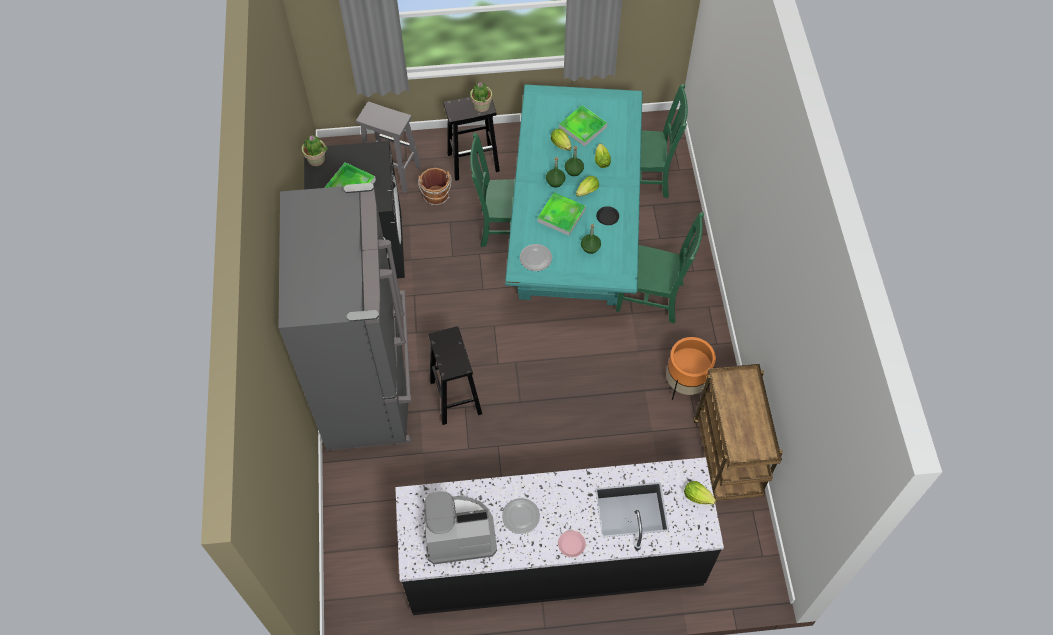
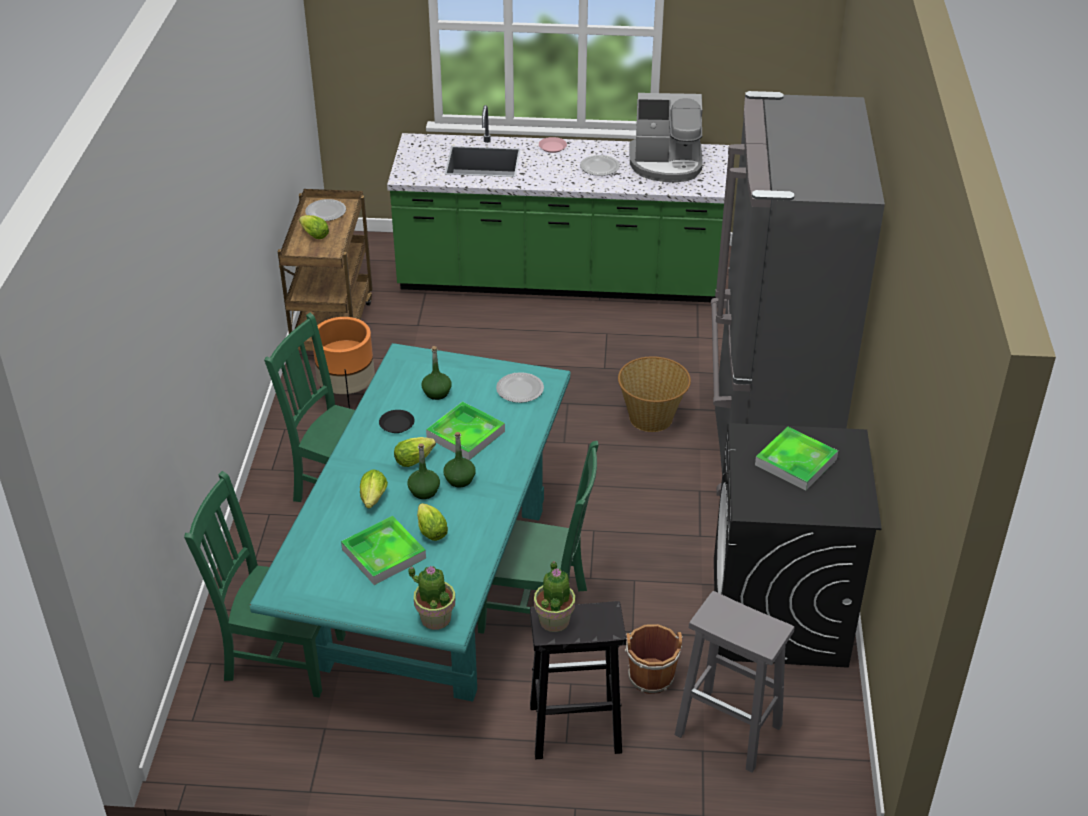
camera: 170 degrees left, 20 degrees down
potted plant [302,135,328,166] -> potted plant moved to [408,566,455,630]
black counter [395,457,724,615] -> green counter [387,105,729,302]
black stool [428,326,482,425] -> basket [618,356,691,432]
lettuce [684,481,716,505] -> lettuce moved to [299,215,329,239]
none -> plate [305,199,346,221]

